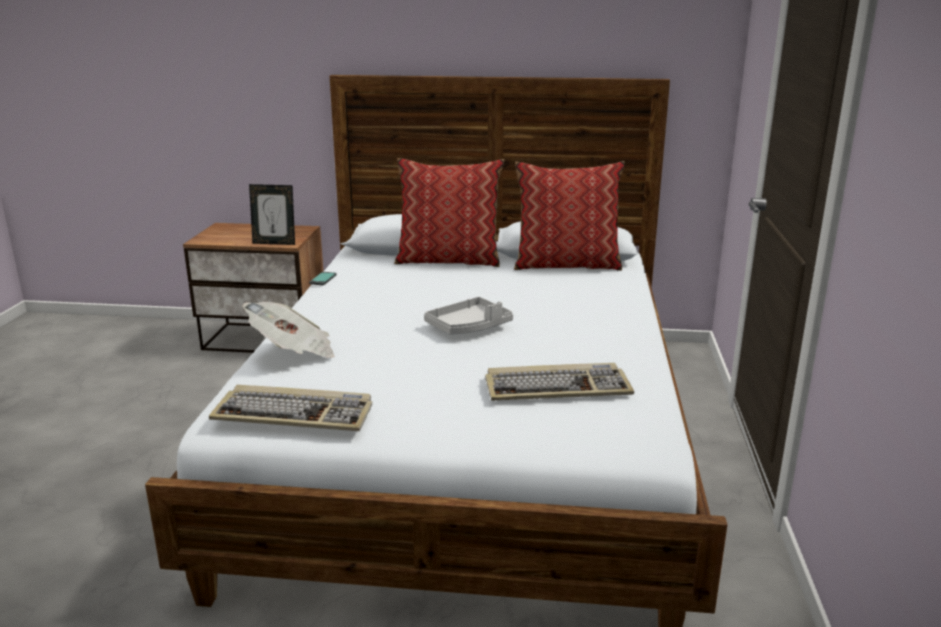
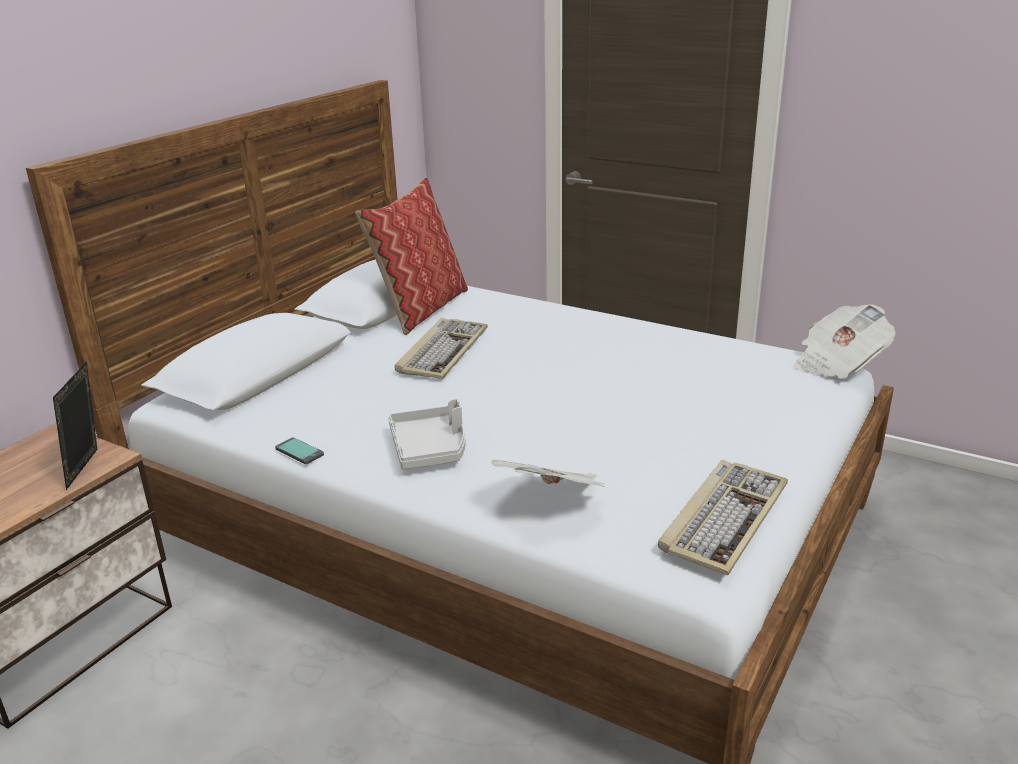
camera: 65 degrees left, 5 degrees up
picture frame [249,184,295,245] -> picture frame turned 150 degrees clockwise [53,361,97,490]
pillow [394,158,504,267] -> none
grey tray [424,297,513,334] -> grey tray moved to [388,399,466,469]
keyboard [485,363,634,401] -> keyboard moved to [395,318,488,379]
none -> newspaper [794,304,895,379]

